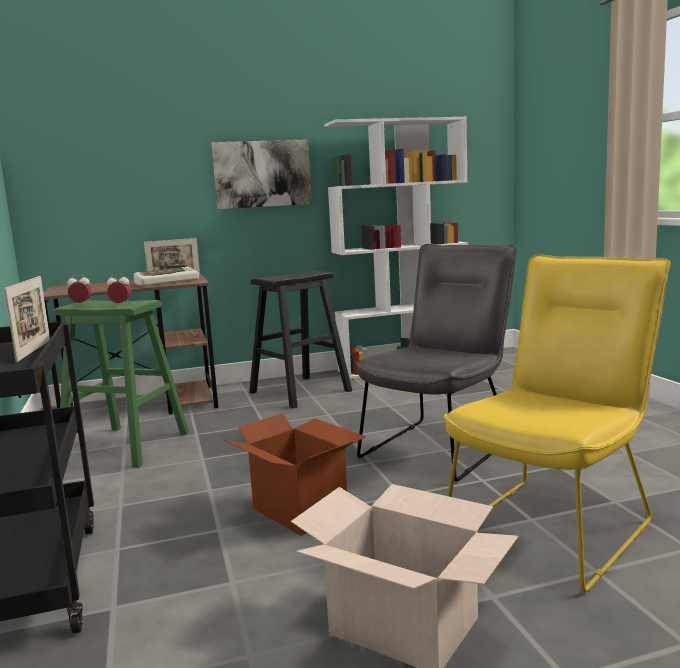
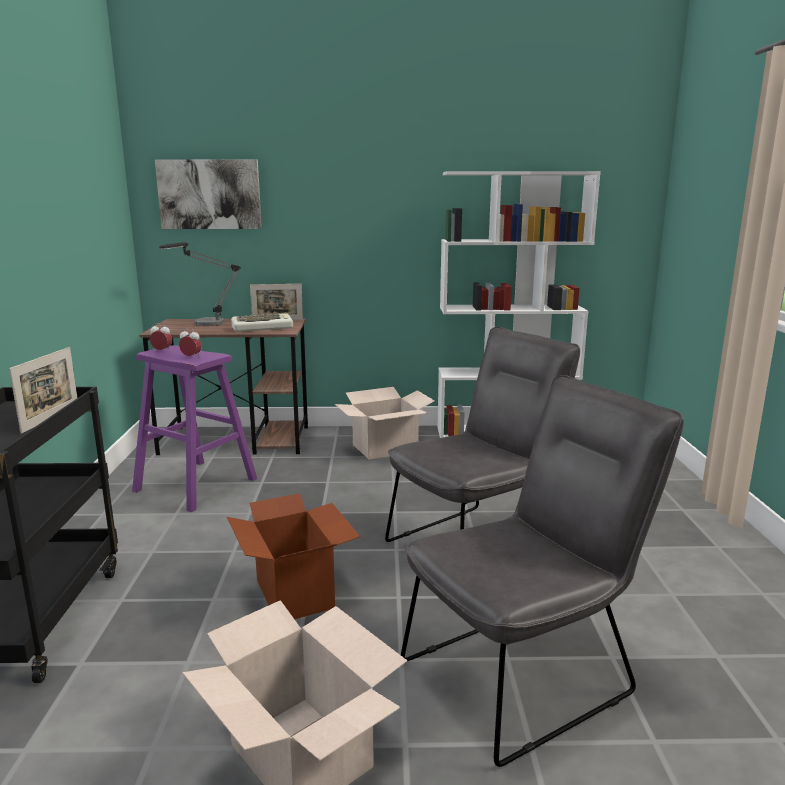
camera: 15 degrees right, 5 degrees up
green stool [53,300,189,468] -> purple stool [132,345,257,512]
picture [211,139,312,209] -> picture moved to [155,159,262,229]
black stool [249,271,352,408] -> cardboard box [335,387,435,459]
yellow chair [444,254,671,592] -> grey chair [401,375,684,767]
none -> table lamp [159,242,241,326]

